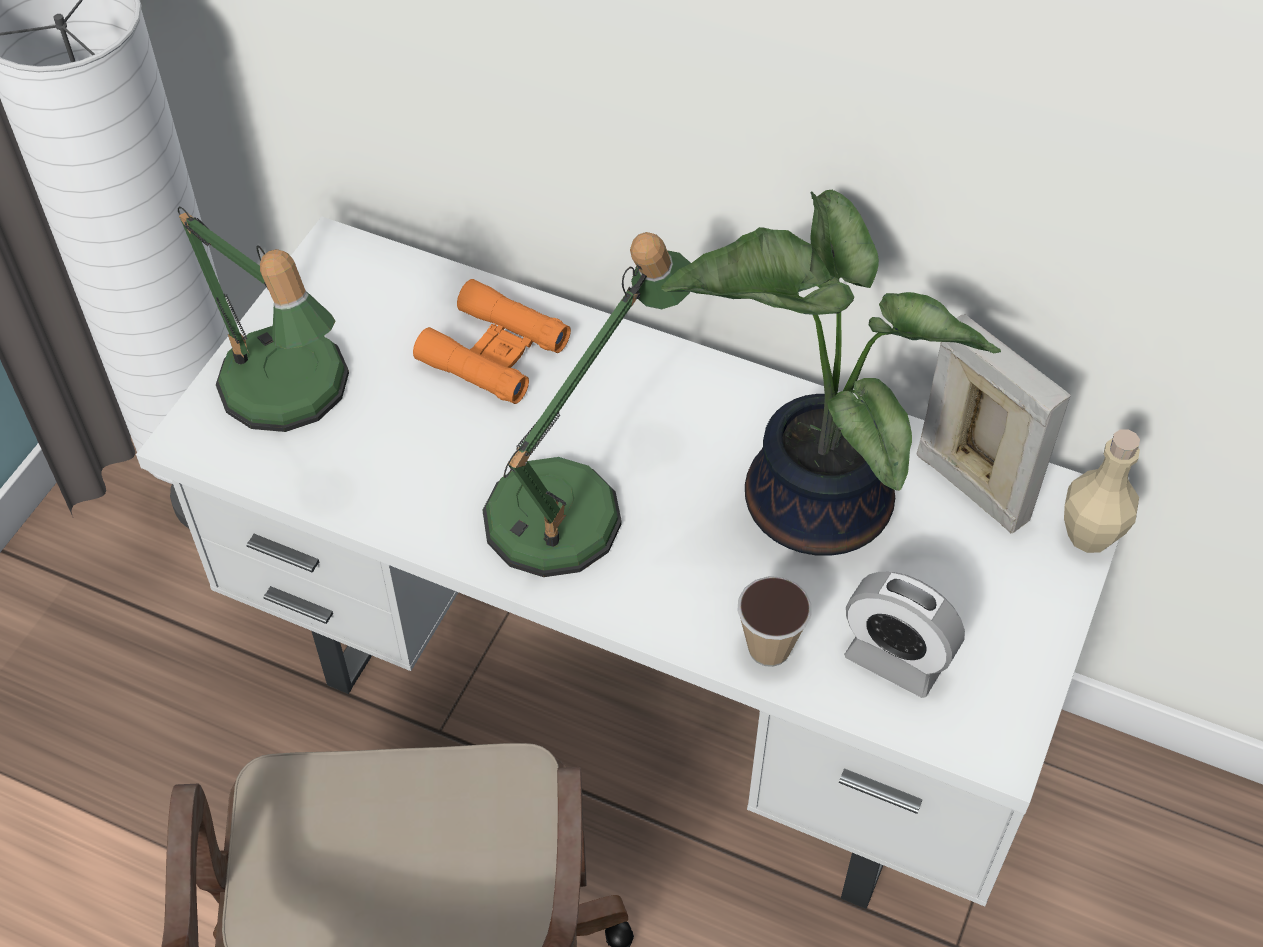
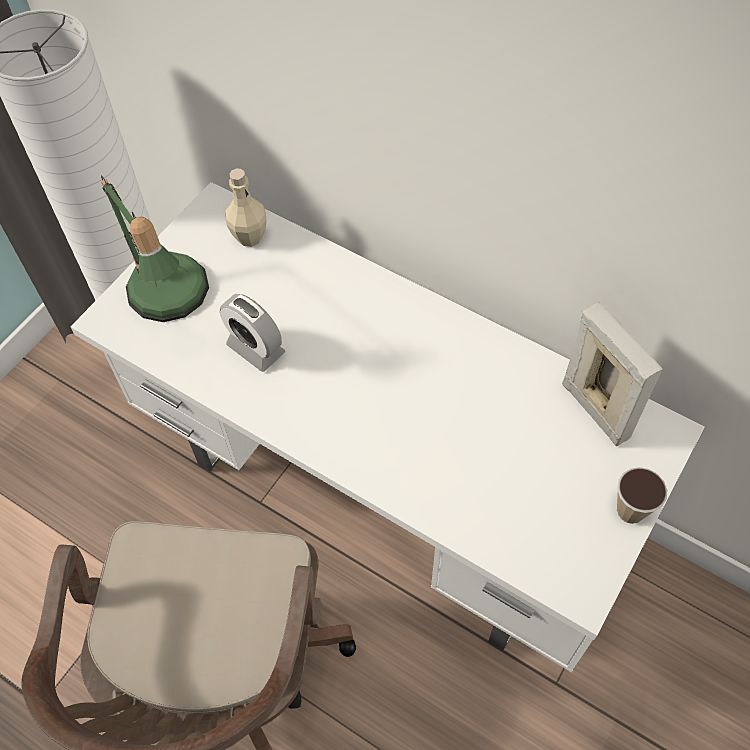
camera: 10 degrees right, 5 degrees up
orange binoculars [413,279,571,404] -> none
table lamp [483,232,691,577] -> none
potted plant [661,190,1001,556] -> none
cup [737,576,812,667] -> cup moved to [617,467,667,524]
alarm clock [844,572,965,698] -> alarm clock moved to [220,294,285,372]
beige bottle [1064,429,1140,553] -> beige bottle moved to [225,168,267,247]

